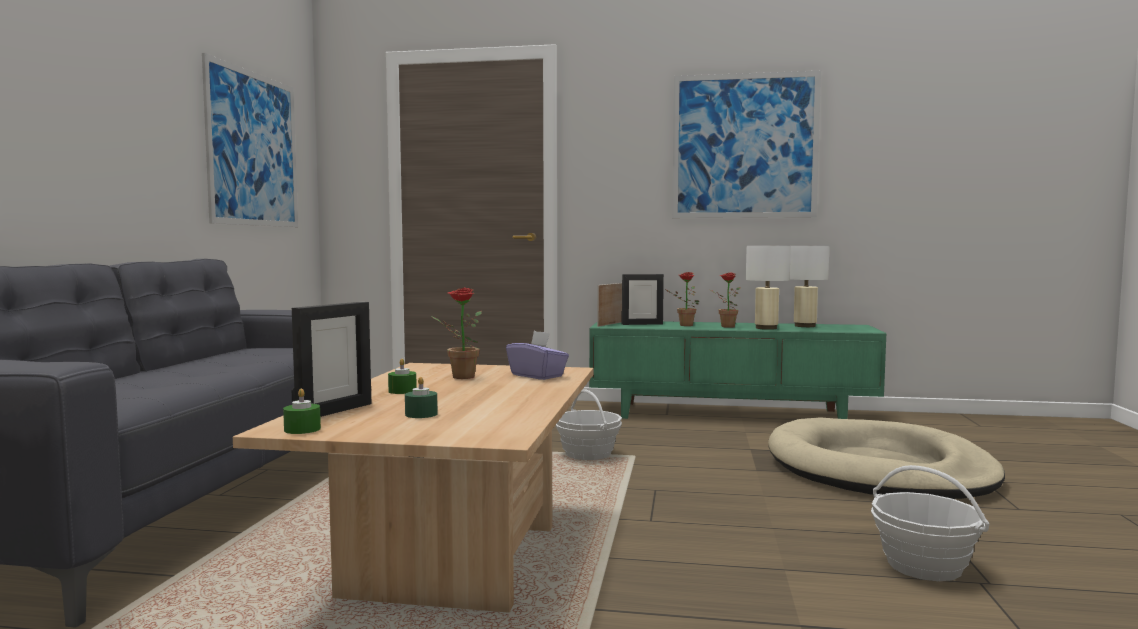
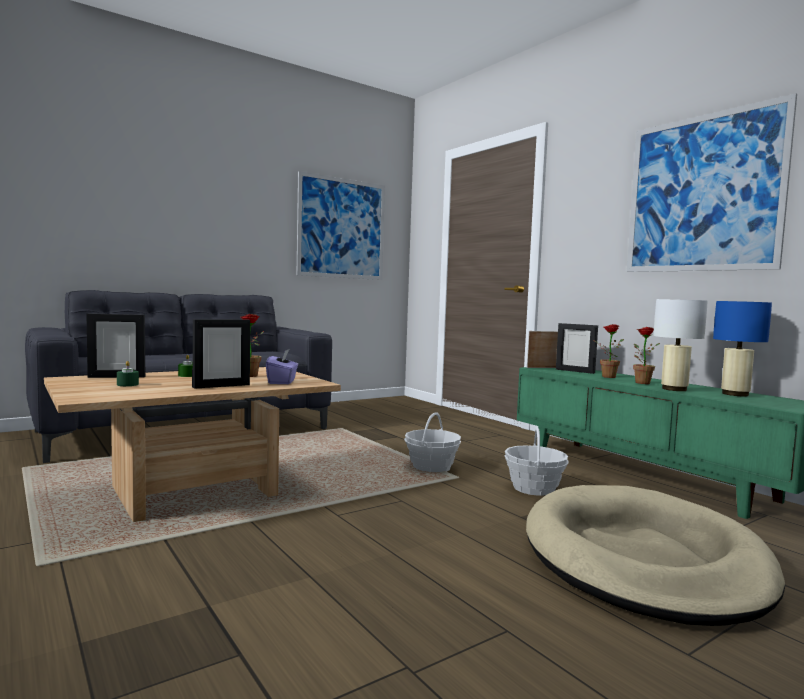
camera: 45 degrees right, 0 degrees up
green candle [283,389,321,434] -> none
white table lamp [790,246,829,327] -> blue table lamp [713,301,772,396]
basket [871,465,989,581] -> basket moved to [505,427,569,496]
none -> picture frame [192,319,250,389]

